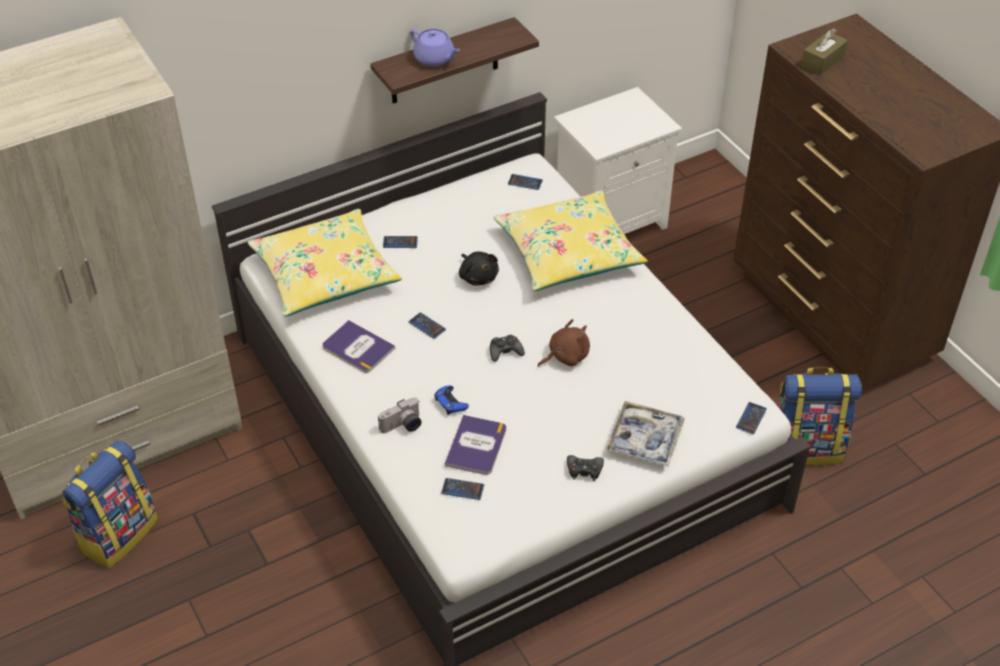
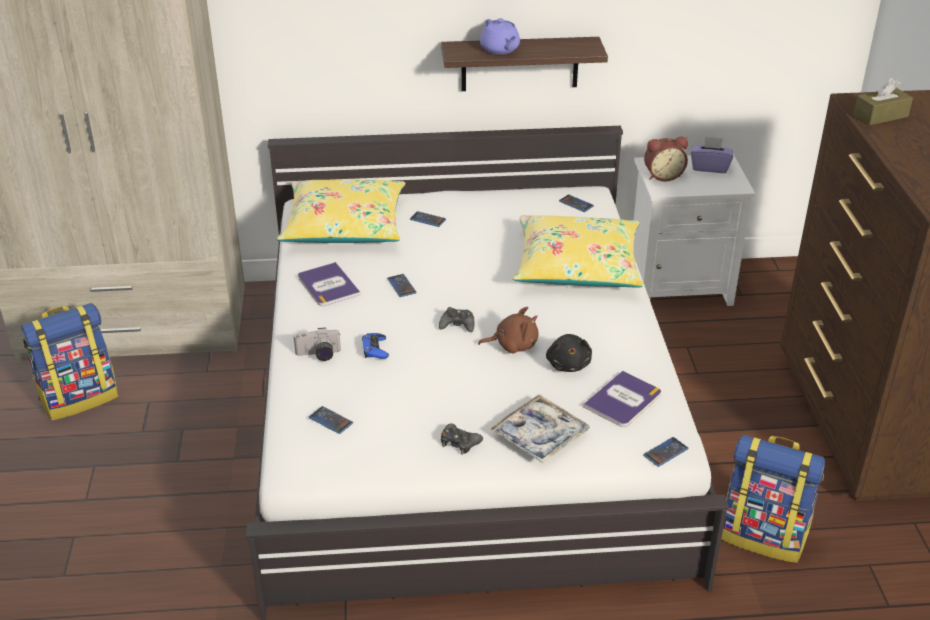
camera: 25 degrees right, 10 degrees down
book [445,415,506,475] -> book moved to [583,371,661,427]
black plush toy [459,252,499,286] -> black plush toy moved to [546,334,592,372]
none -> alarm clock [644,137,688,182]
none -> purple tissue box [691,136,733,173]

